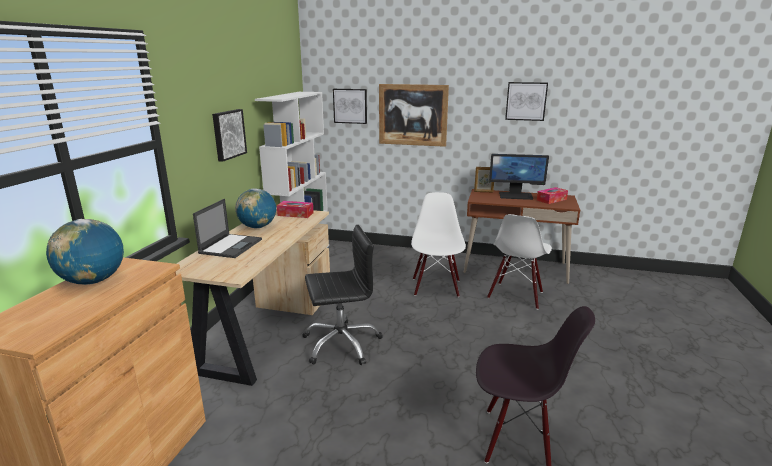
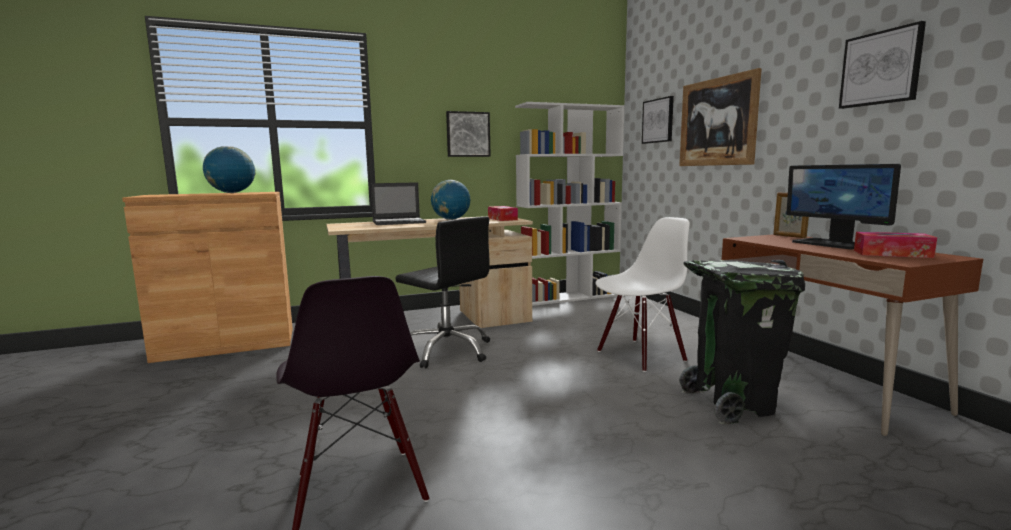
camera: 55 degrees right, 10 degrees down
white chair [487,214,552,310] -> black trash can [679,260,805,424]

